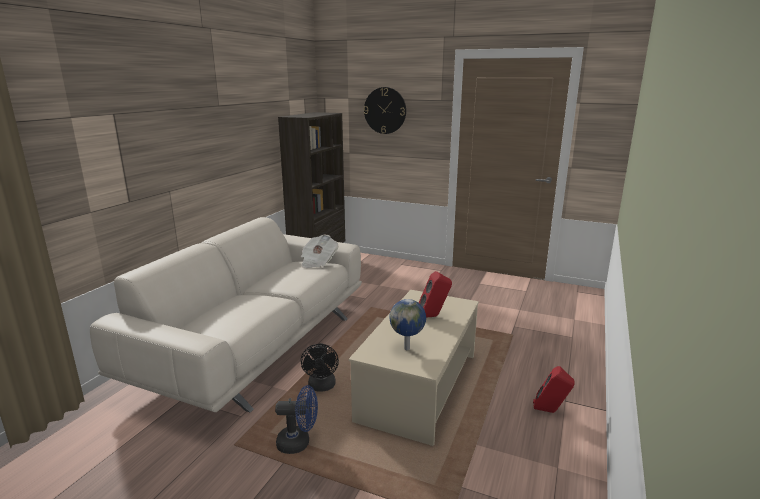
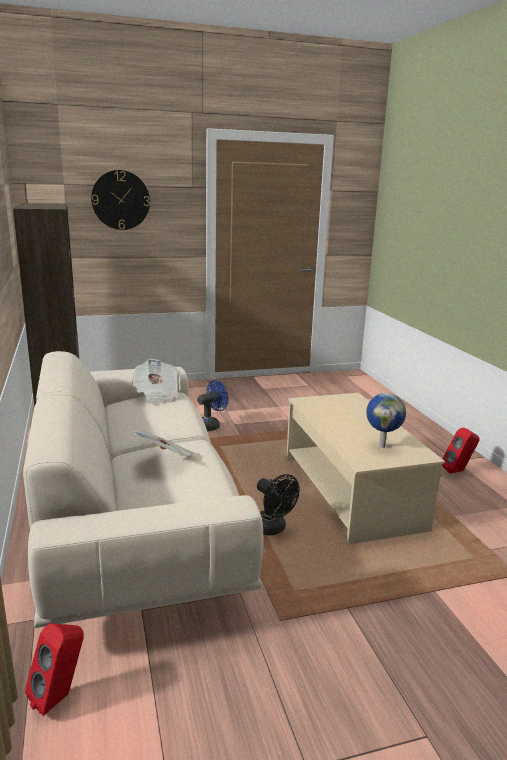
camera: 40 degrees left, 0 degrees up
blue fan [275,385,318,454] -> blue fan moved to [197,380,229,431]
red speaker [419,271,452,318] -> red speaker moved to [25,623,84,716]
none -> newspaper [131,430,199,457]

